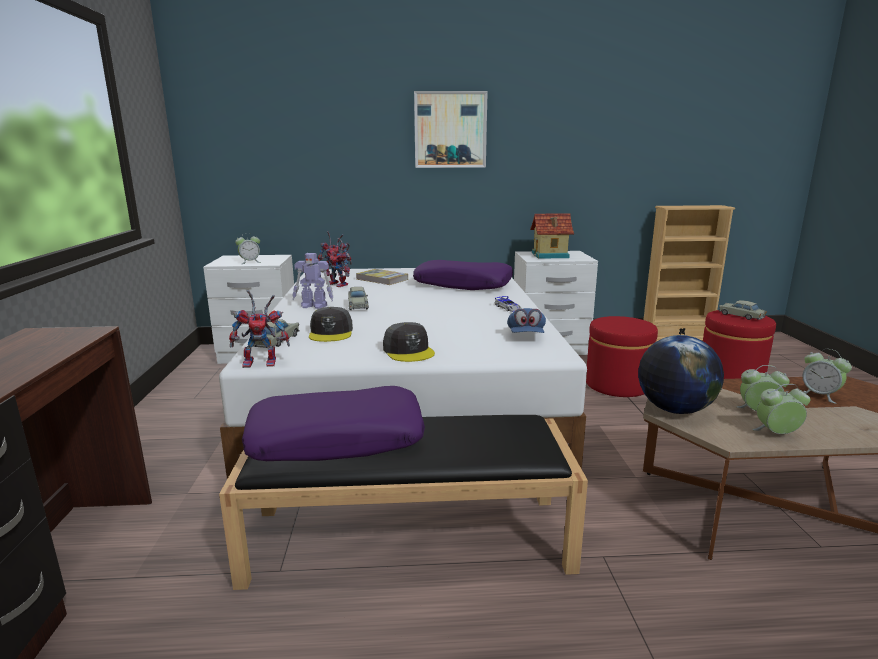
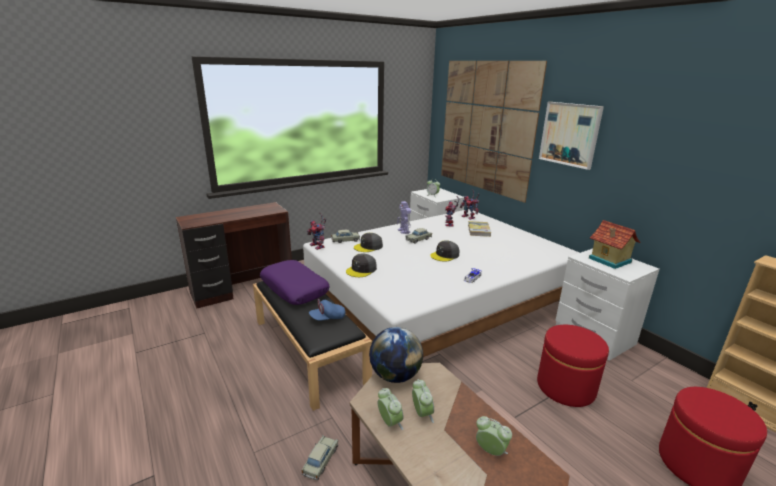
camera: 60 degrees right, 5 degrees up
purple pillow [413,260,513,290] -> none
blue cap [507,308,546,333] -> blue cap moved to [309,299,345,321]
beige toy car [719,300,767,320] -> beige toy car moved to [301,435,338,480]
alarm clock [803,349,852,404] -> alarm clock turned 105 degrees clockwise [476,416,512,456]
none -> grey cap [430,241,459,262]
none -> picture [441,61,547,203]

